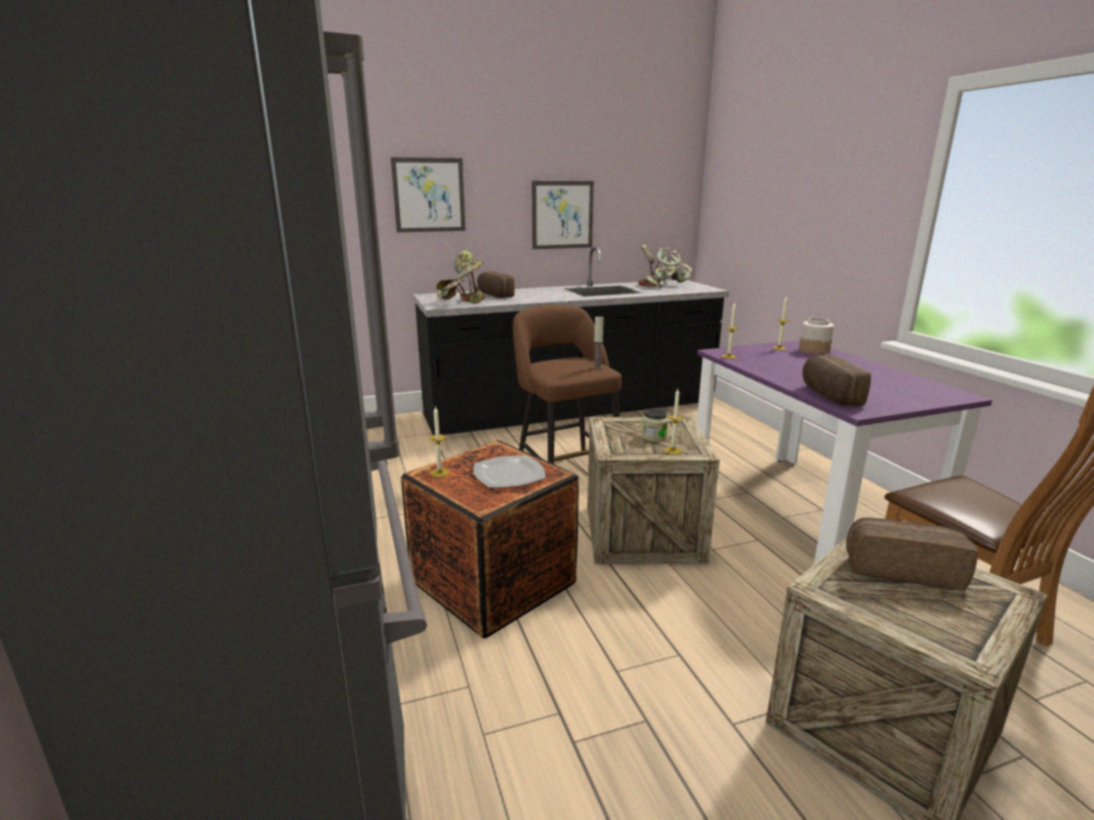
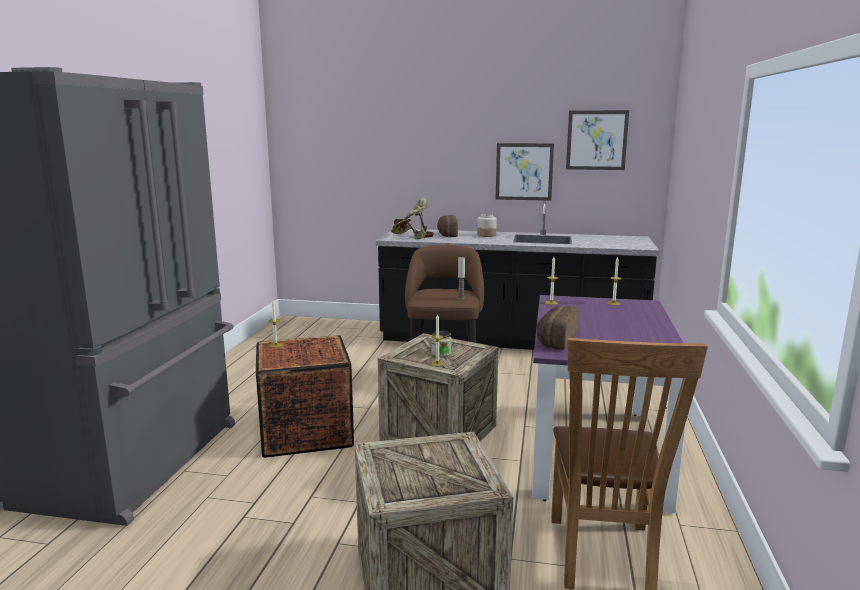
camera: 30 degrees right, 5 degrees down
picture [391,157,466,232] -> picture moved to [566,110,629,170]
plate [474,455,546,488] -> none
potted plant [638,244,693,288] -> none
jar [799,318,834,354] -> jar moved to [477,214,497,237]
bread [846,517,978,590] -> none

